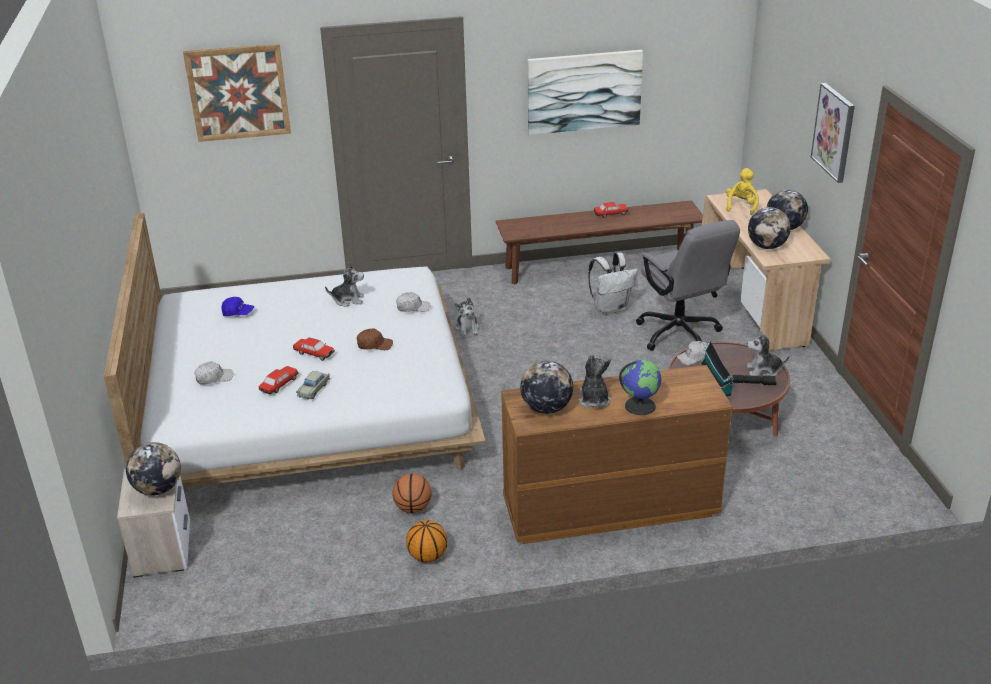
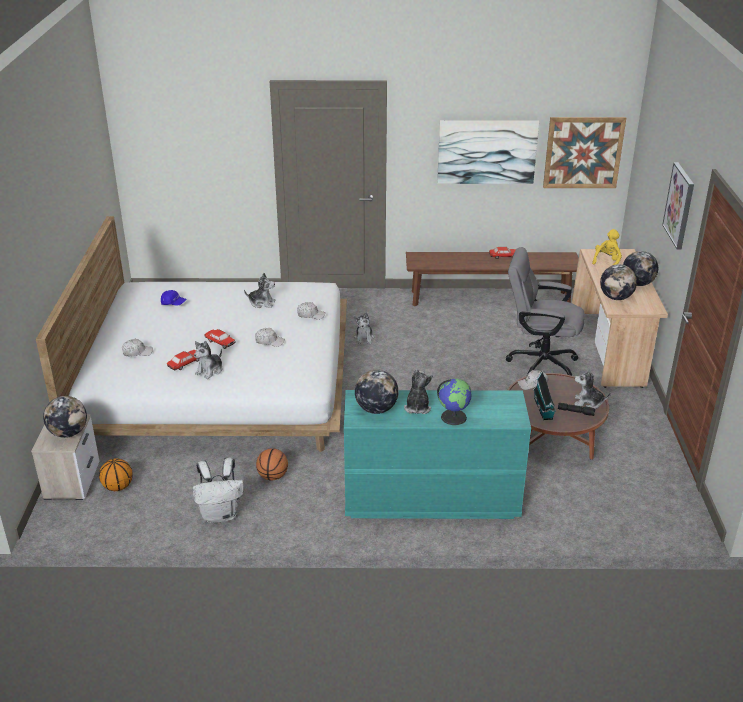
camera: 10 degrees right, 0 degrees up
picture [183,44,291,142] -> picture moved to [543,117,626,188]
beige toy car [296,371,330,399] -> plush toy [194,341,222,379]
brown cap [357,328,393,350] -> white cap [255,328,285,347]
basketball [406,520,447,562] -> basketball moved to [99,458,133,491]
brown dresser [501,365,733,544] -> turquoise dresser [344,390,531,519]
white backpack [588,252,638,315] -> white backpack moved to [193,458,244,523]
grey office chair [636,220,740,351] -> grey office chair turned 120 degrees clockwise [505,247,585,376]

